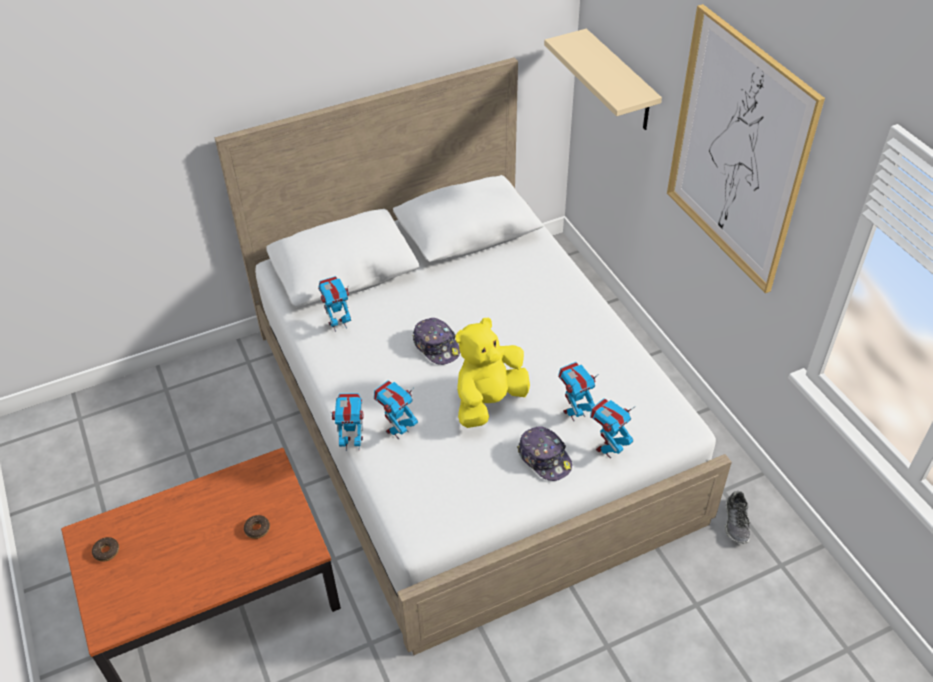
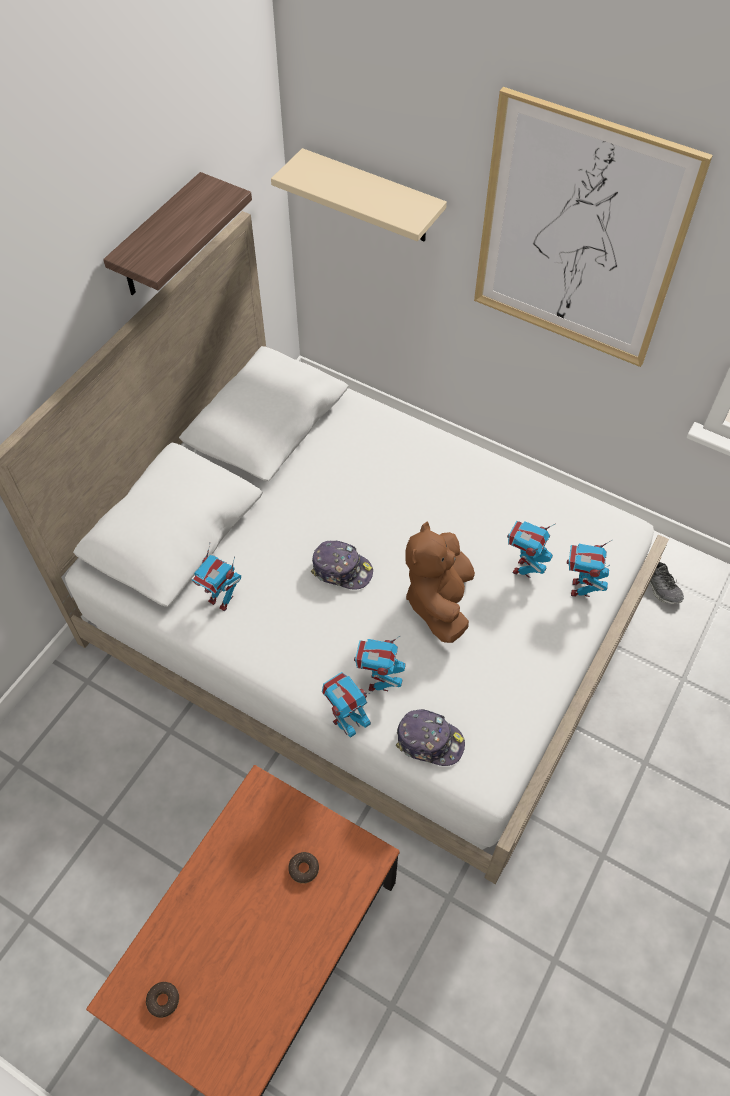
camera: 35 degrees left, 10 degrees up
toy robot [318,276,351,332] -> toy robot turned 90 degrees counterclockwise [192,544,241,611]
yellow plush toy [456,318,530,428] -> brown plush toy [405,521,475,643]
cap [517,426,572,481] -> cap moved to [396,709,465,766]
none -> shelf [103,172,252,295]

